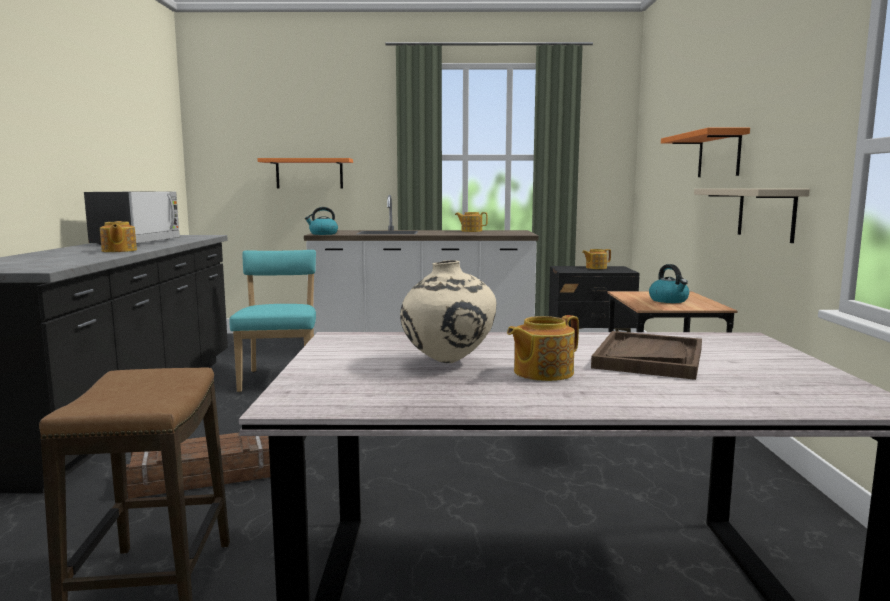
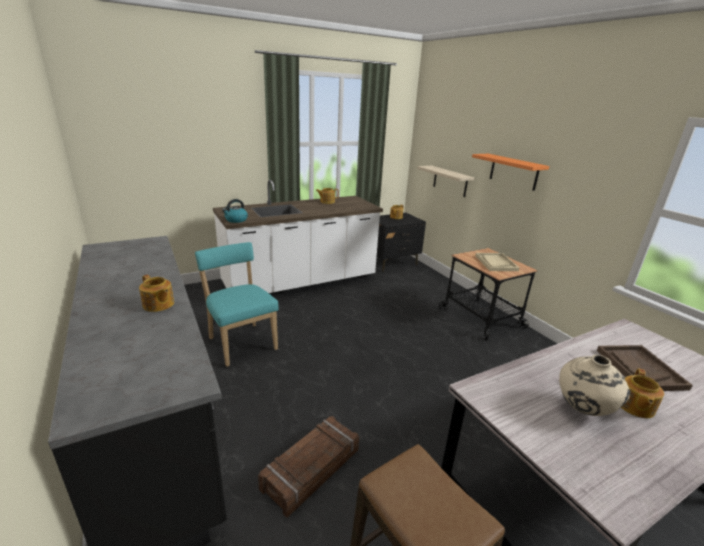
camera: 30 degrees left, 15 degrees up
microwave [84,192,180,245] -> none
orange shelf [257,158,353,189] -> none
kettle [649,264,689,303] -> beige tray [475,253,519,271]
beige shelf [694,189,810,243] -> beige shelf moved to [417,166,474,197]

